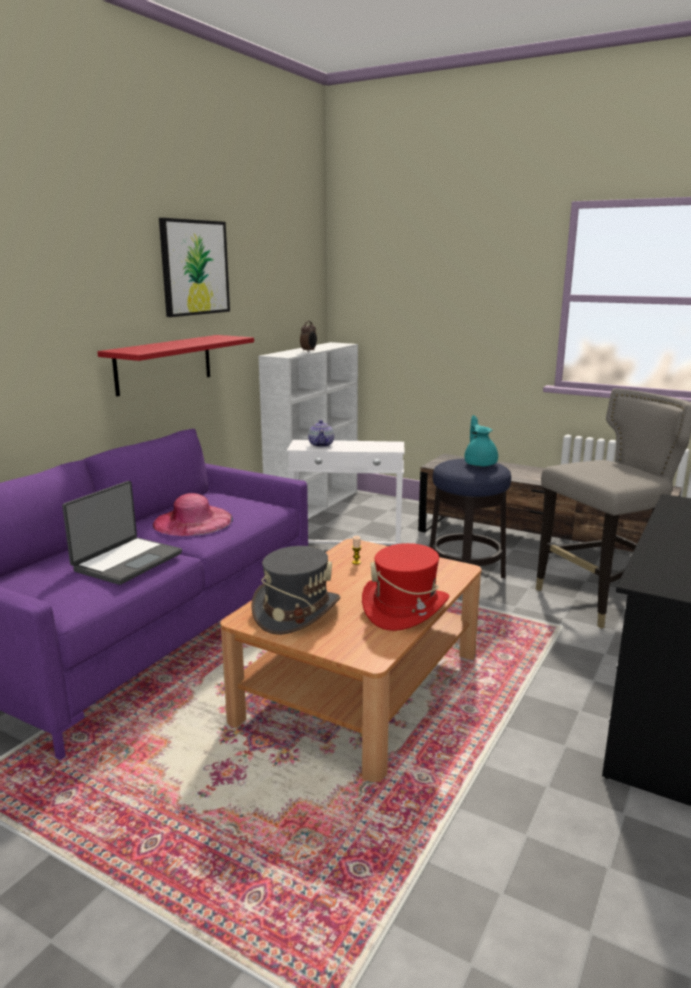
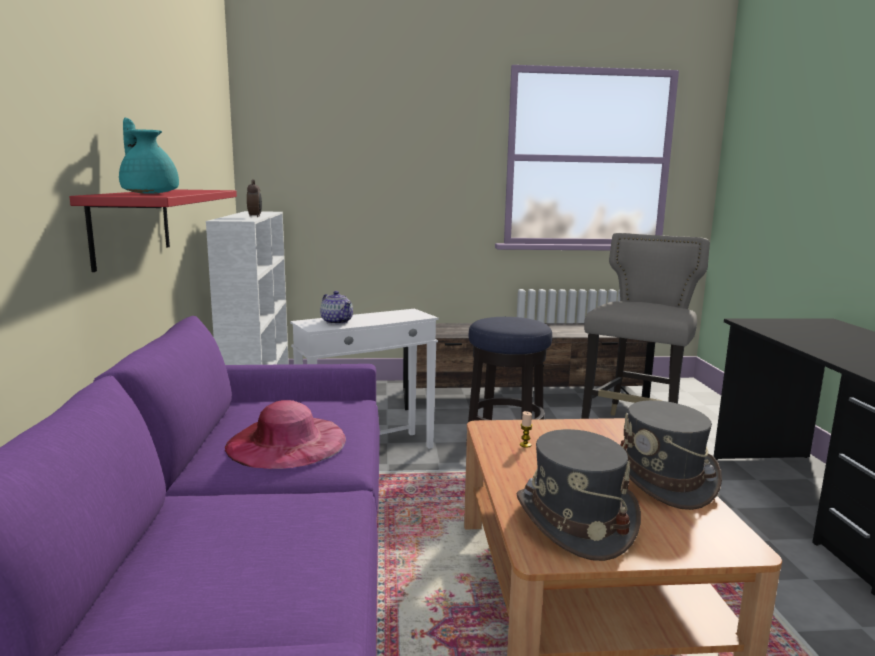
camera: 35 degrees left, 5 degrees down
laptop [62,481,182,585] -> none
picture [159,218,230,317] -> none
red hat [362,543,450,631] -> grey hat [620,400,722,510]
turquoise teapot [464,415,498,467] -> turquoise teapot moved to [119,117,179,194]

